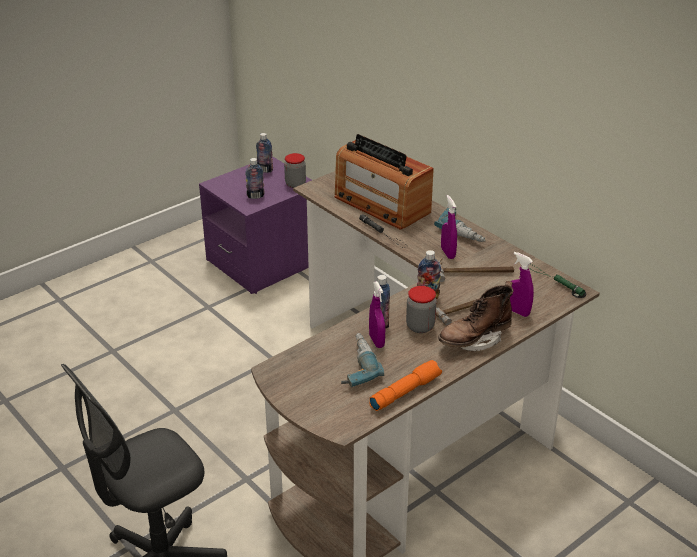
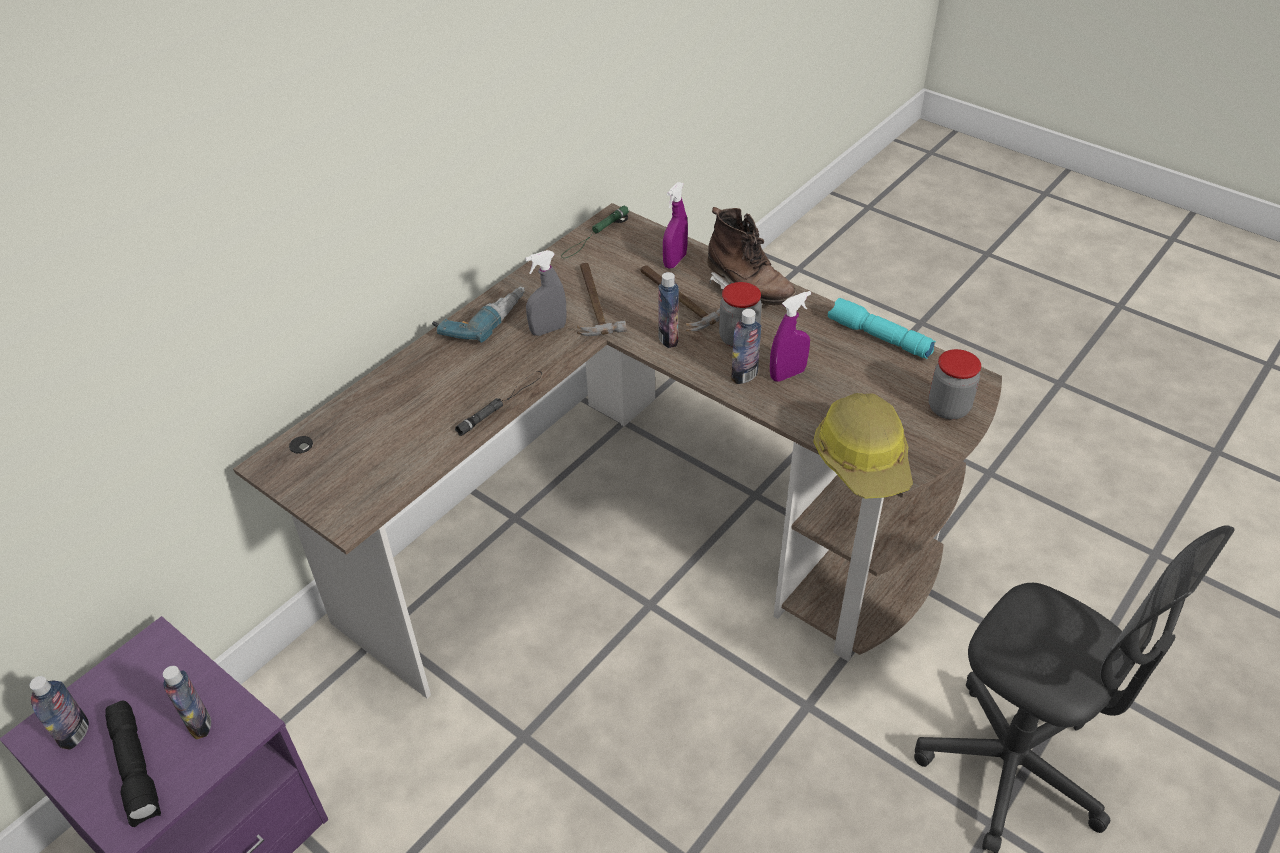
camera: 100 degrees left, 10 degrees up
jar [284,153,306,188] -> jar moved to [928,349,981,420]
radio [334,134,434,230] -> none
power drill [341,333,384,387] -> none
orange flashlight [370,360,442,411] -> turquoise flashlight [828,298,936,359]
purple spray bottle [441,195,457,259] -> grey spray bottle [525,250,567,336]
none -> black flashlight [105,700,161,827]
none -> hard hat [813,393,913,499]

